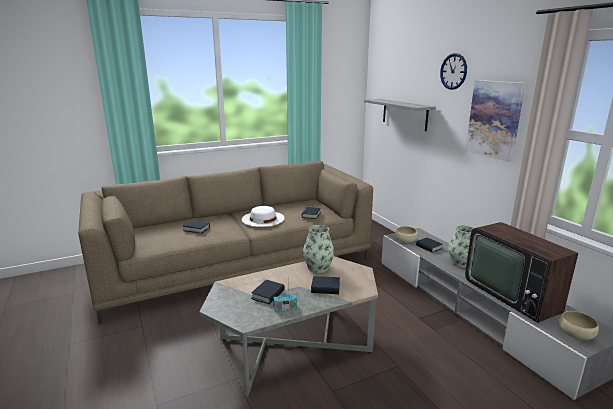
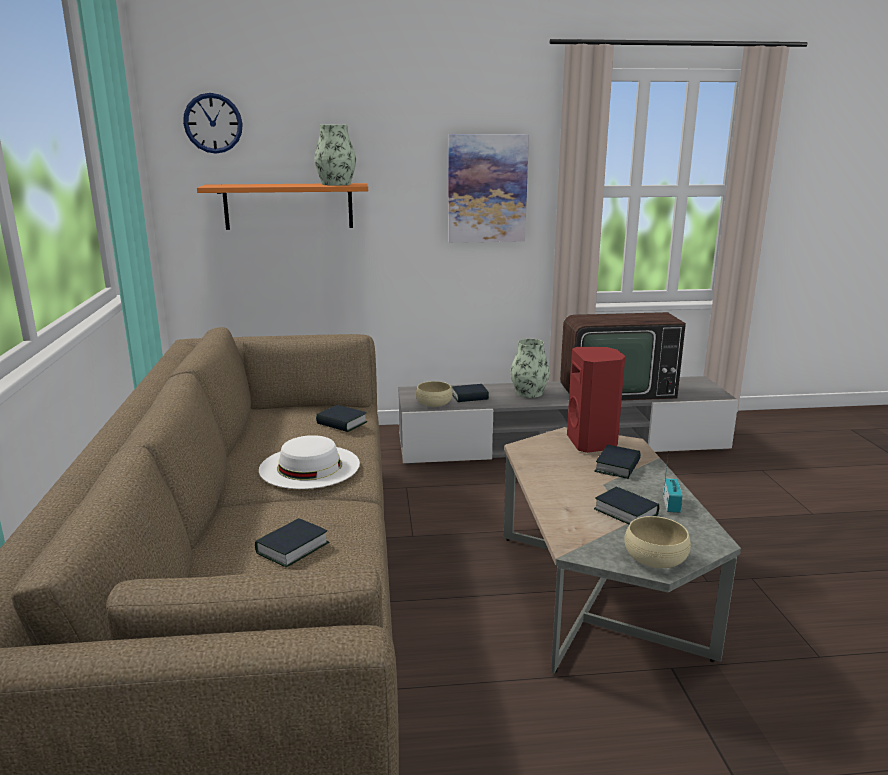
camera: 70 degrees left, 0 degrees up
vase [303,225,334,273] -> vase moved to [314,125,356,186]
grey shelf [364,99,436,131] -> orange shelf [197,183,368,230]
wall clock [440,53,467,90] -> wall clock moved to [183,93,243,154]
beige bowl [559,311,599,340] -> beige bowl moved to [624,516,691,568]
none -> red speaker [567,347,625,453]

